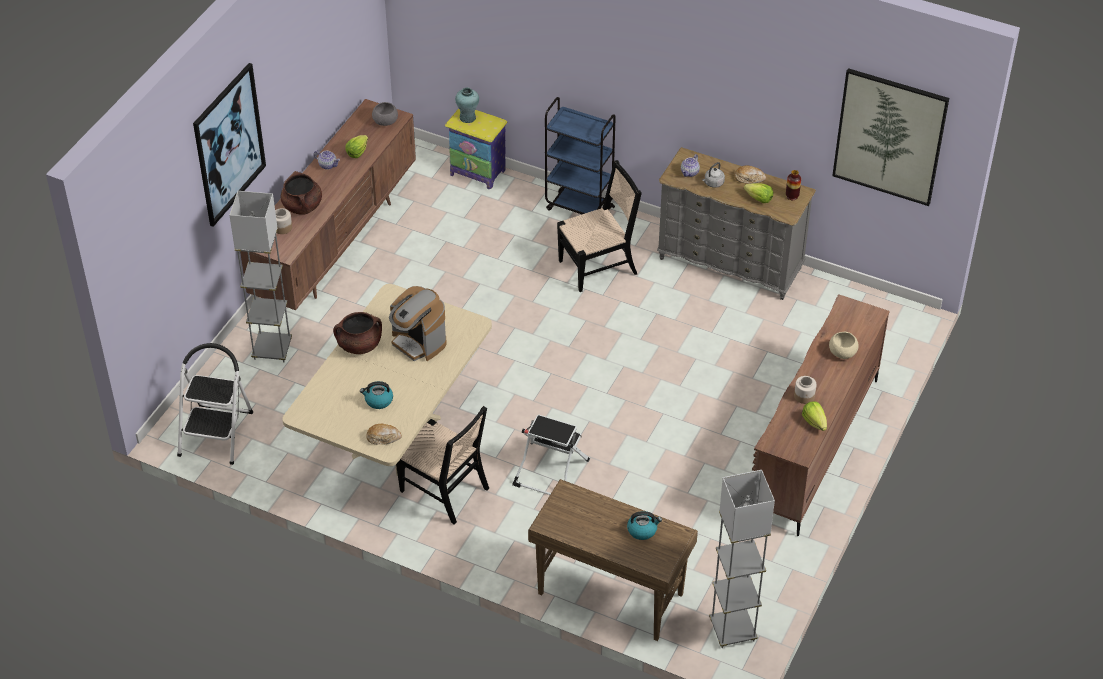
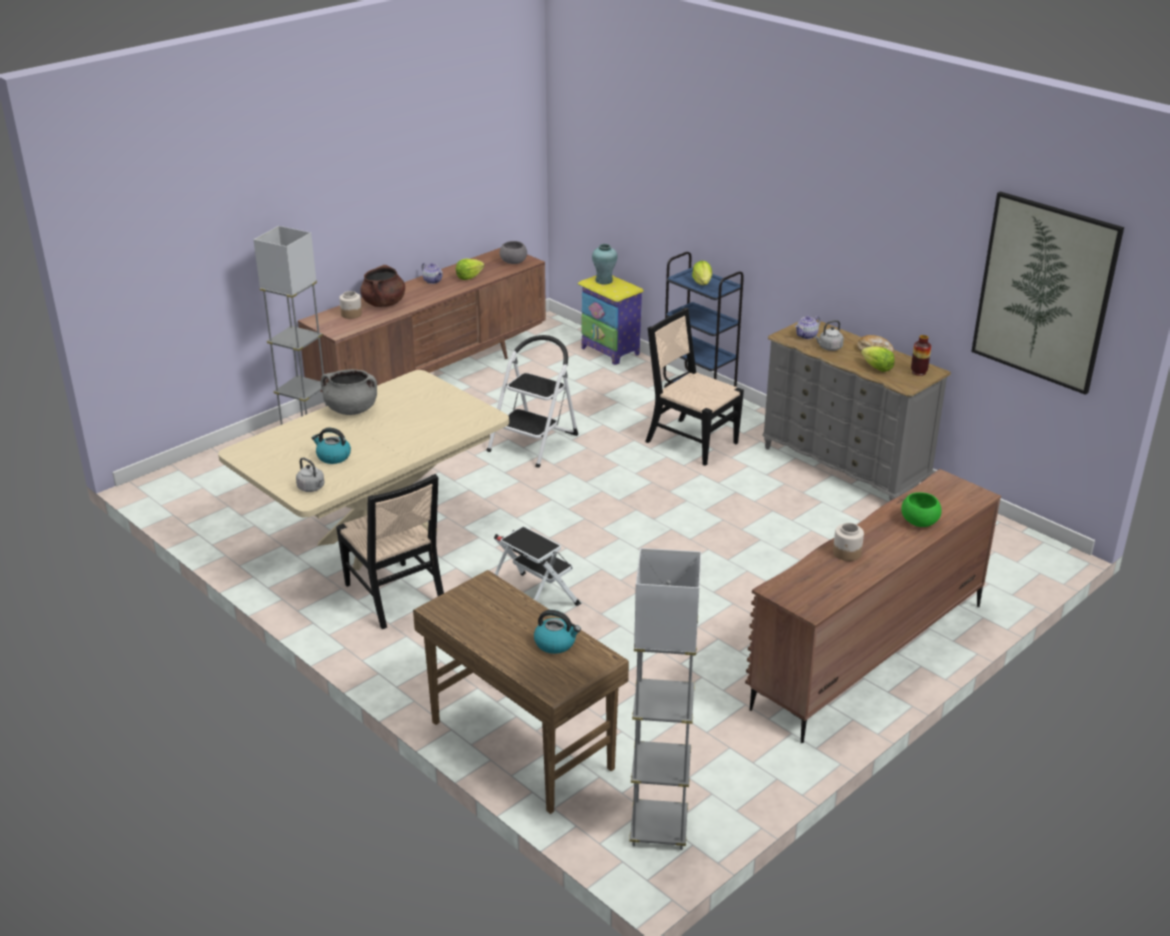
camera: 20 degrees right, 15 degrees down
step ladder [177,343,253,465] -> step ladder moved to [486,335,578,468]
picture [193,63,266,227] -> none
brown cooking pot [333,312,382,354] -> grey cooking pot [321,369,377,415]
bread [366,424,402,445] -> grey kettle [296,458,324,492]
coffee machine [389,286,447,361] -> none
chair [557,160,642,292] -> chair turned 135 degrees counterclockwise [645,307,744,466]
lettuce [802,401,827,431] -> lettuce moved to [692,261,712,285]
beige bowl [829,332,859,359] -> green bowl [901,492,942,527]

